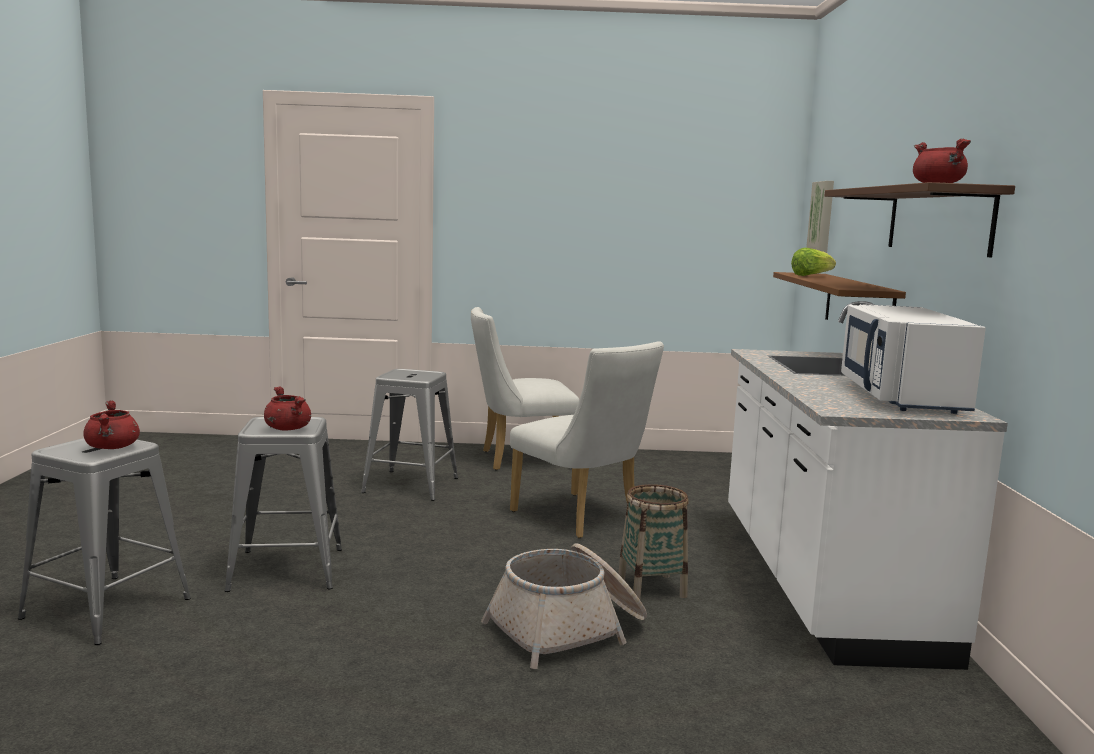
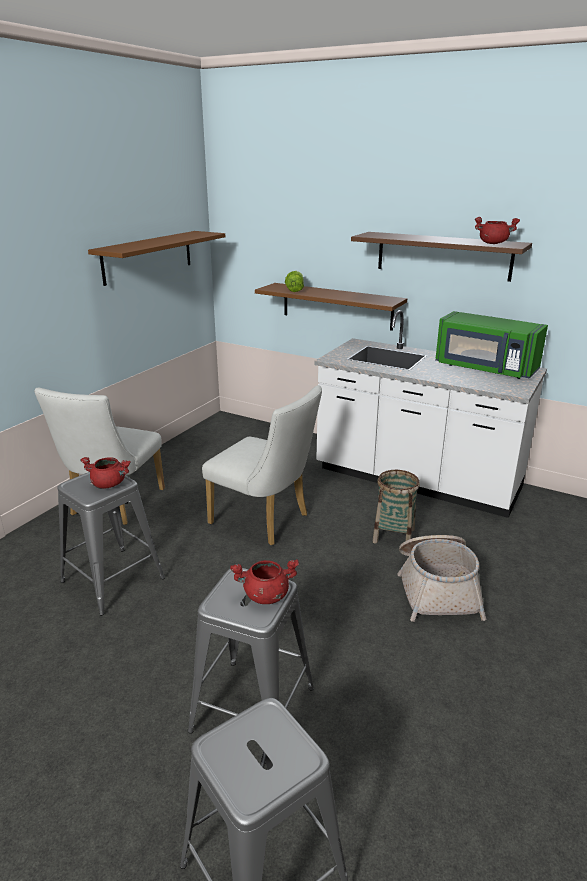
camera: 60 degrees left, 15 degrees up
red cooking pot [83,400,140,449] -> red cooking pot moved to [80,457,131,488]
white chair [510,341,664,538] -> white chair turned 45 degrees clockwise [202,385,322,545]
picture [806,181,834,253] -> none
white microwave [841,304,986,414] -> green microwave [435,311,548,379]
none -> brown shelf [88,231,225,286]

